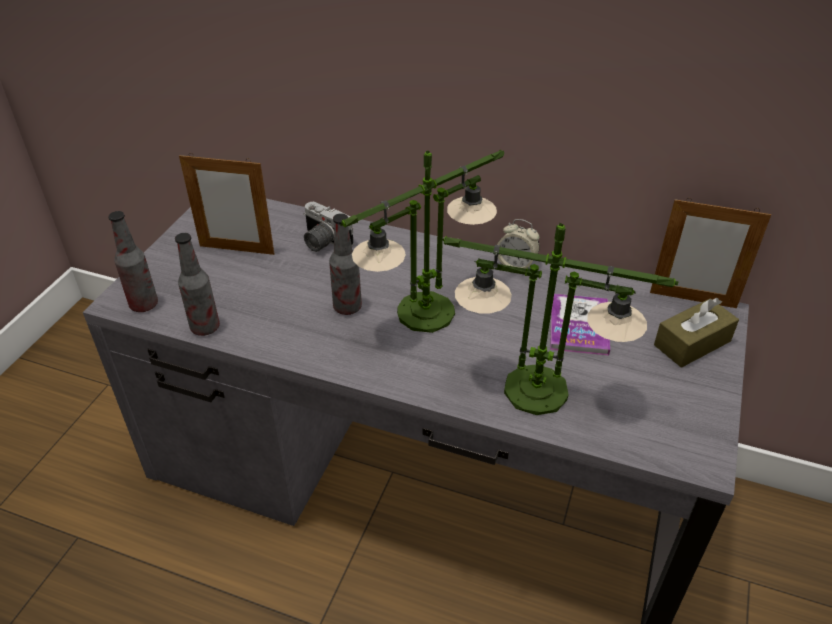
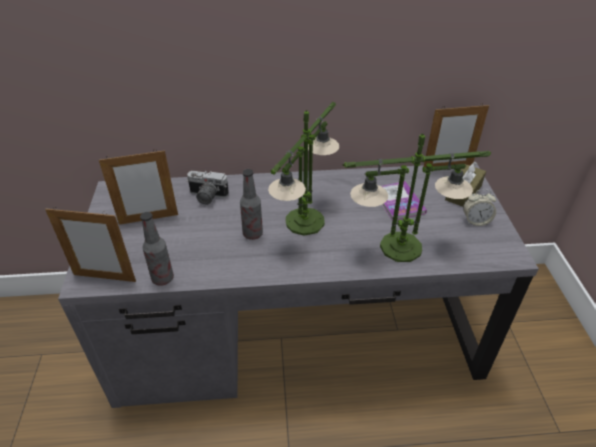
camera: 25 degrees left, 0 degrees up
bottle [108,211,158,312] -> picture frame [45,207,136,282]
alarm clock [497,219,540,269] -> alarm clock moved to [463,189,496,226]

